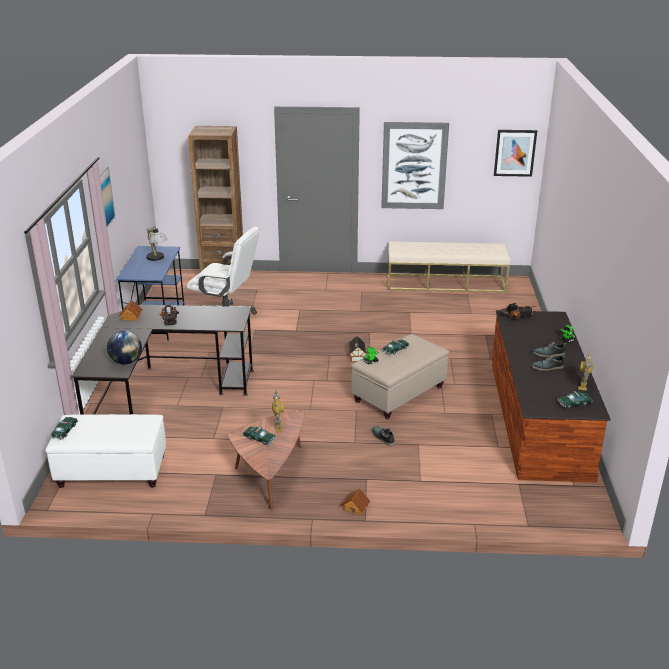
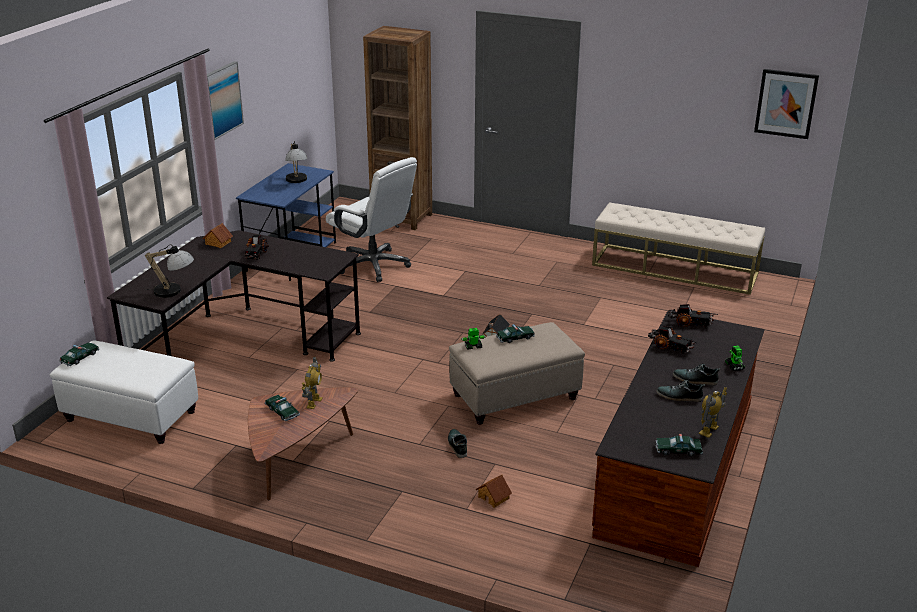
camera: 20 degrees right, 0 degrees up
globe [107,331,142,364] -> table lamp [145,244,194,298]
toy house [341,488,370,516] -> toy house moved to [475,475,512,508]
picture [381,122,449,209] -> none
none -> toy truck [648,326,697,354]

